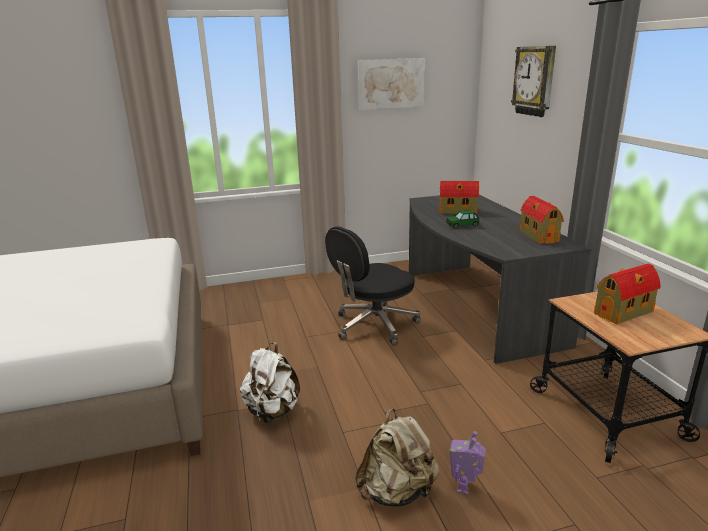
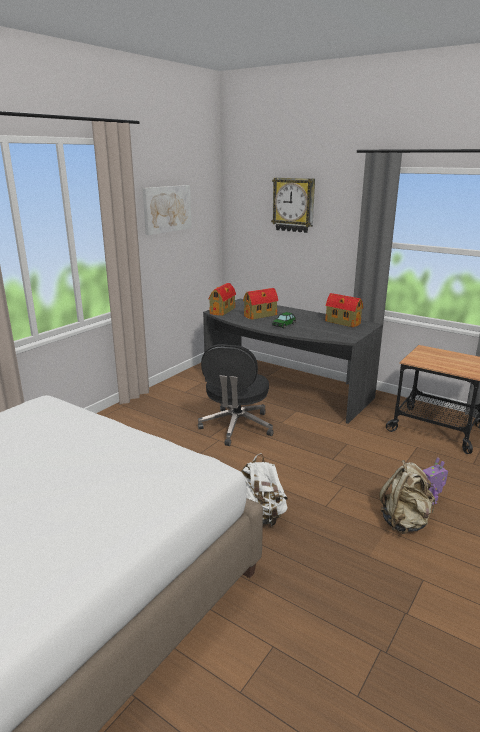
camera: 40 degrees left, 0 degrees up
toy house [594,263,661,324] -> toy house moved to [209,283,236,316]

